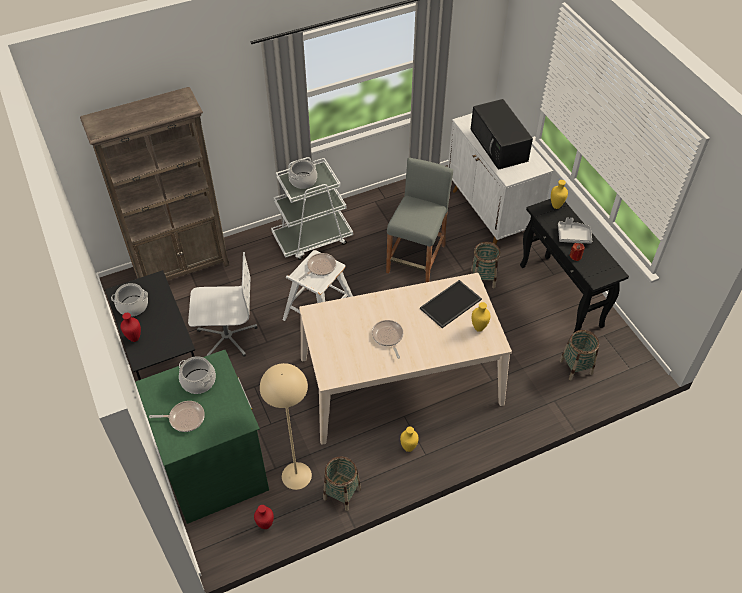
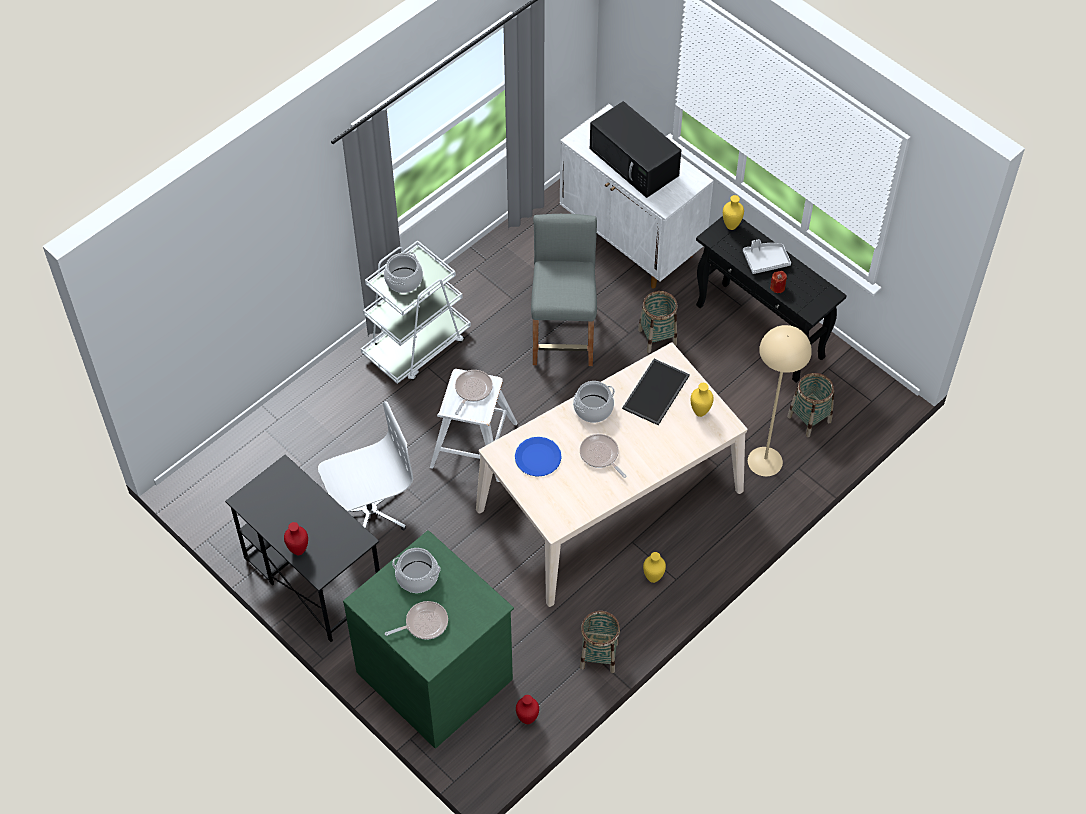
camera: 20 degrees left, 5 degrees up
brown bookcase [80,87,229,281] -> none
cooking pot [111,283,148,317] -> cooking pot moved to [573,381,615,423]
beige floor lamp [260,363,312,490] -> beige floor lamp moved to [748,325,812,477]
none -> blue plate [515,437,562,477]

